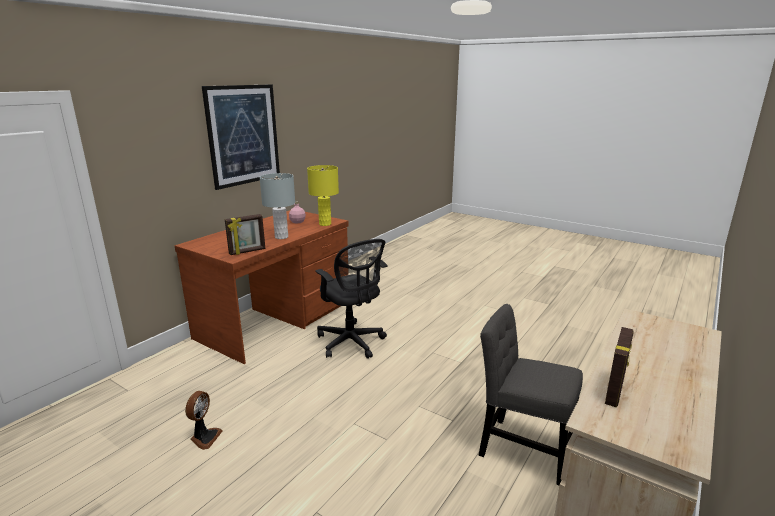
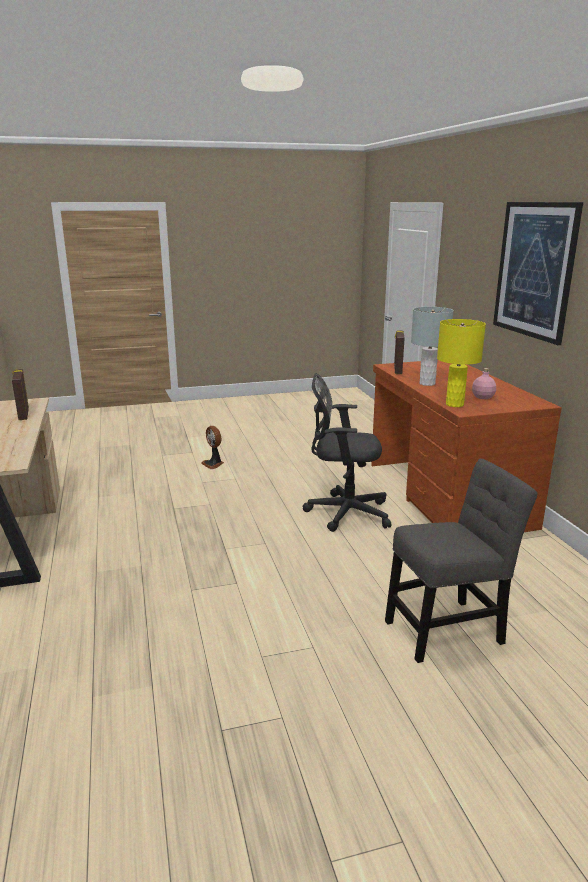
camera: 130 degrees right, 0 degrees up
fan [185,391,222,450] -> fan moved to [201,426,224,469]
grey chair [479,304,583,485] -> grey chair moved to [385,459,537,663]

